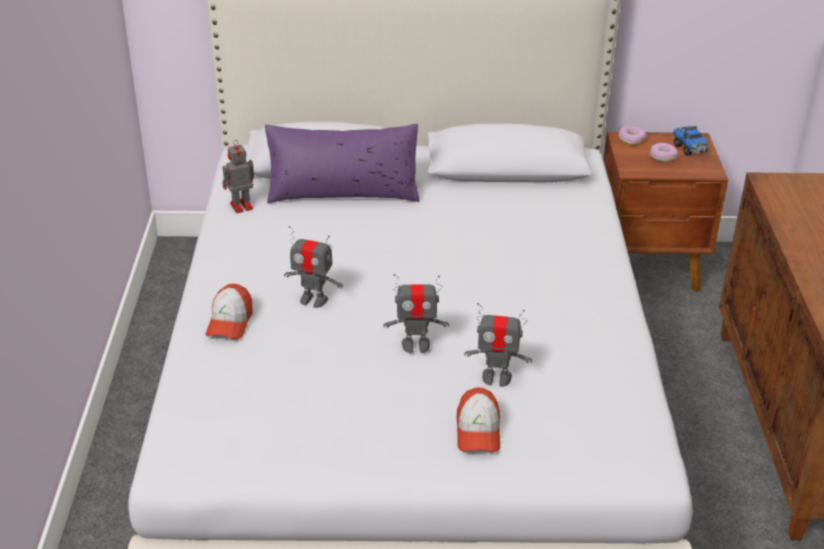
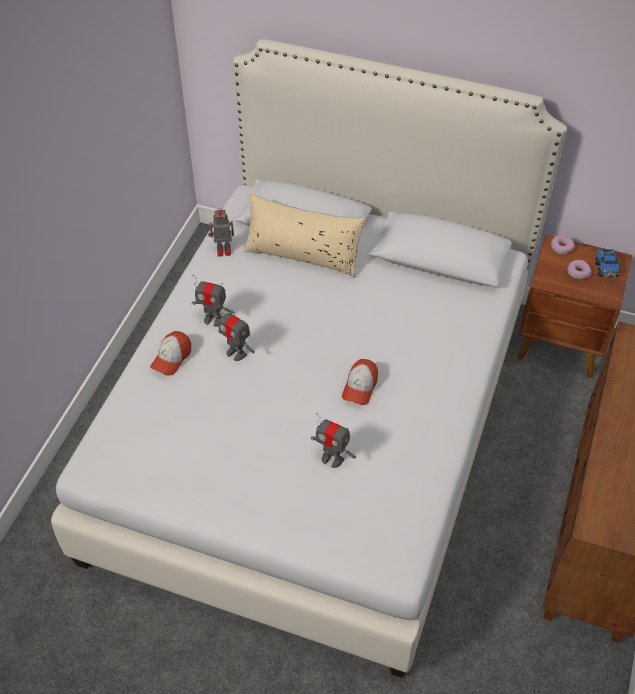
camera: 20 degrees right, 15 degrees up
purple pillow [265,124,419,203] -> beige pillow [243,194,365,277]
toy robot [383,274,449,353] -> toy robot moved to [191,275,234,327]
cap [456,387,500,452] -> cap moved to [342,359,378,405]

